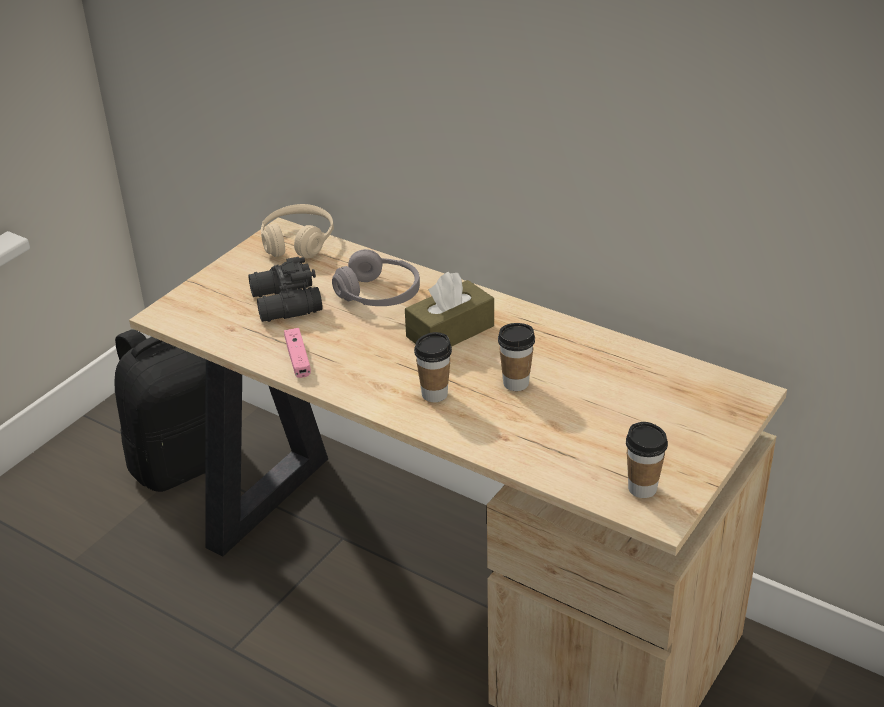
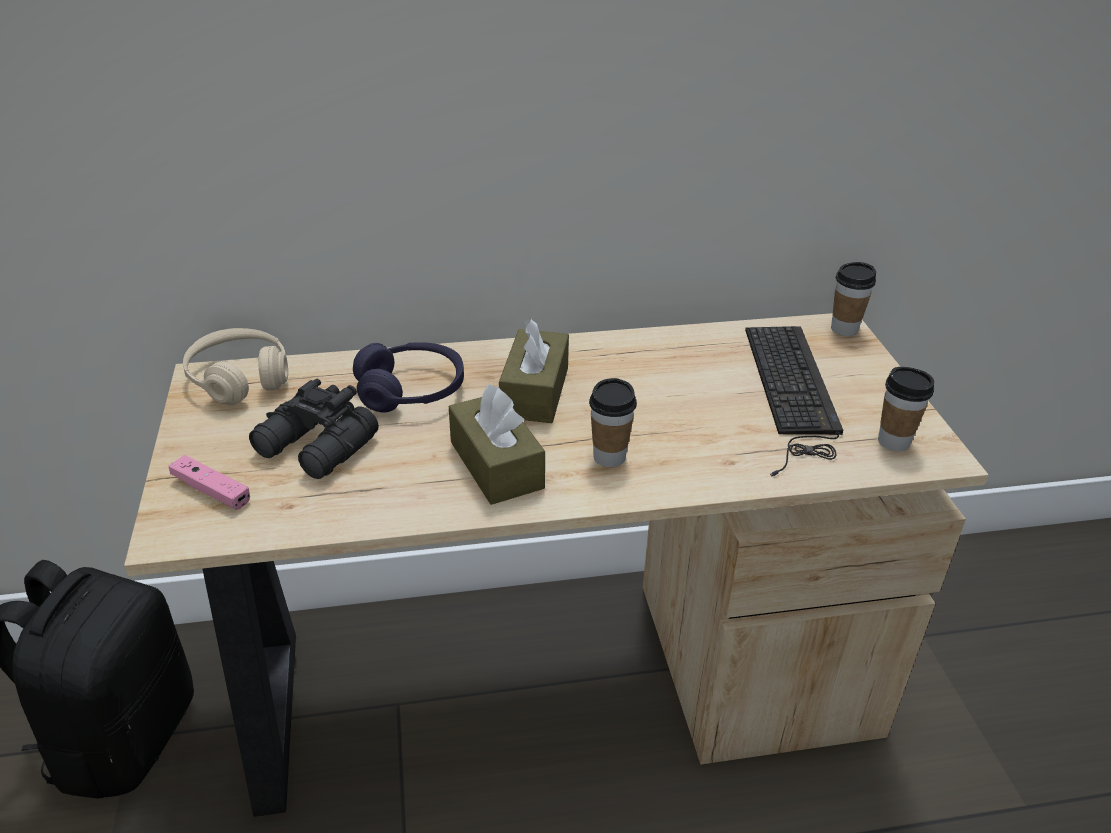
camera: 45 degrees left, 0 degrees up
pink game controller [284,328,311,378] -> pink game controller moved to [168,455,250,510]
grey headphones [332,249,420,306] -> purple headphones [353,342,464,412]
cup [498,323,535,391] -> cup moved to [831,262,876,336]
none -> brown tissue box [449,384,545,505]
none -> keyboard [745,326,843,476]

